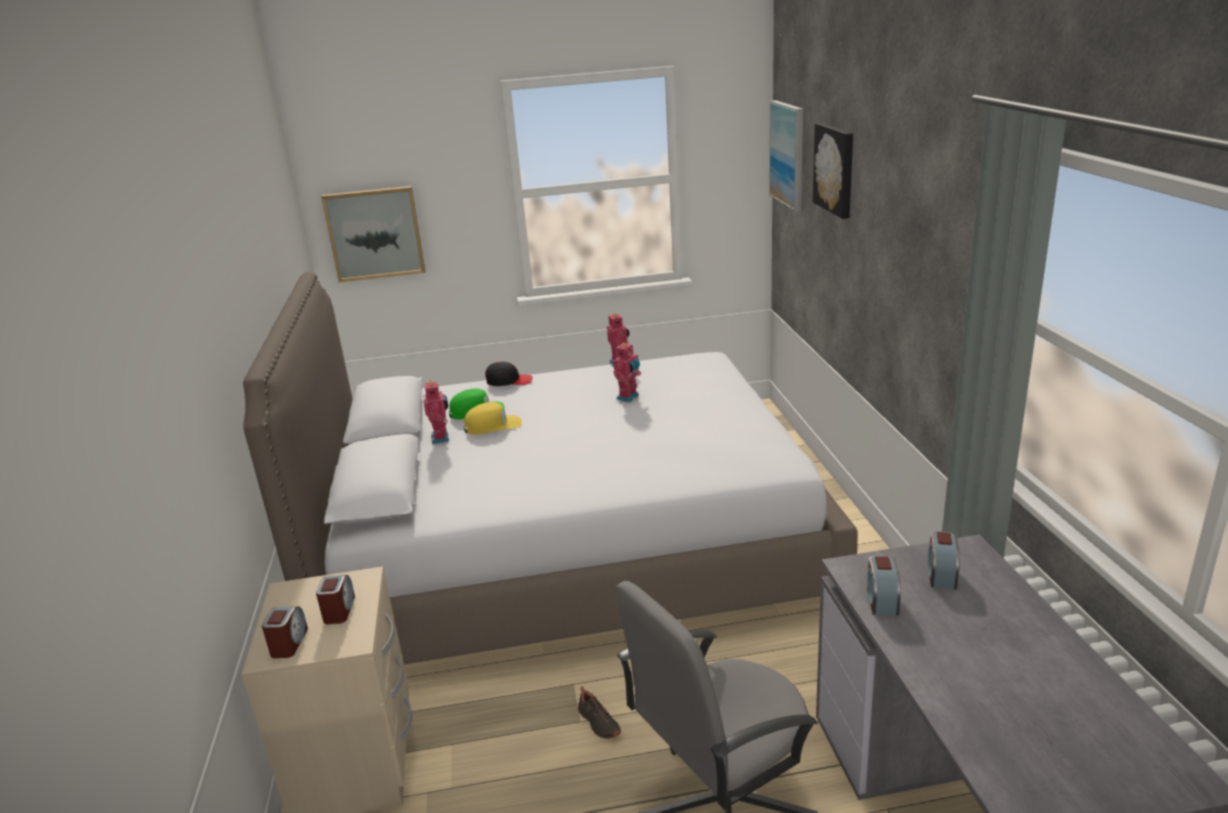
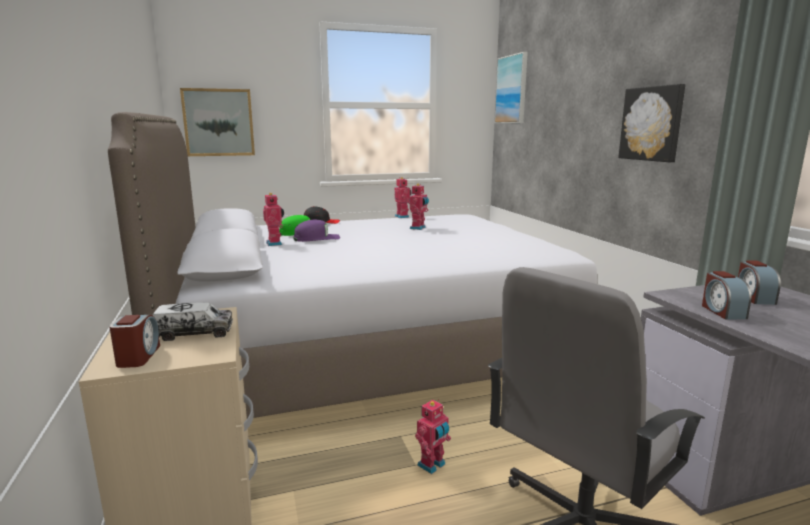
camera: 10 degrees left, 10 degrees down
alarm clock [316,575,355,624] -> toy truck [153,302,233,341]
yellow cap [464,402,522,434] -> purple cap [294,220,340,242]
black shoe [578,687,621,739] -> toy robot [415,399,451,474]
picture [813,123,853,219] -> picture moved to [618,84,685,162]

